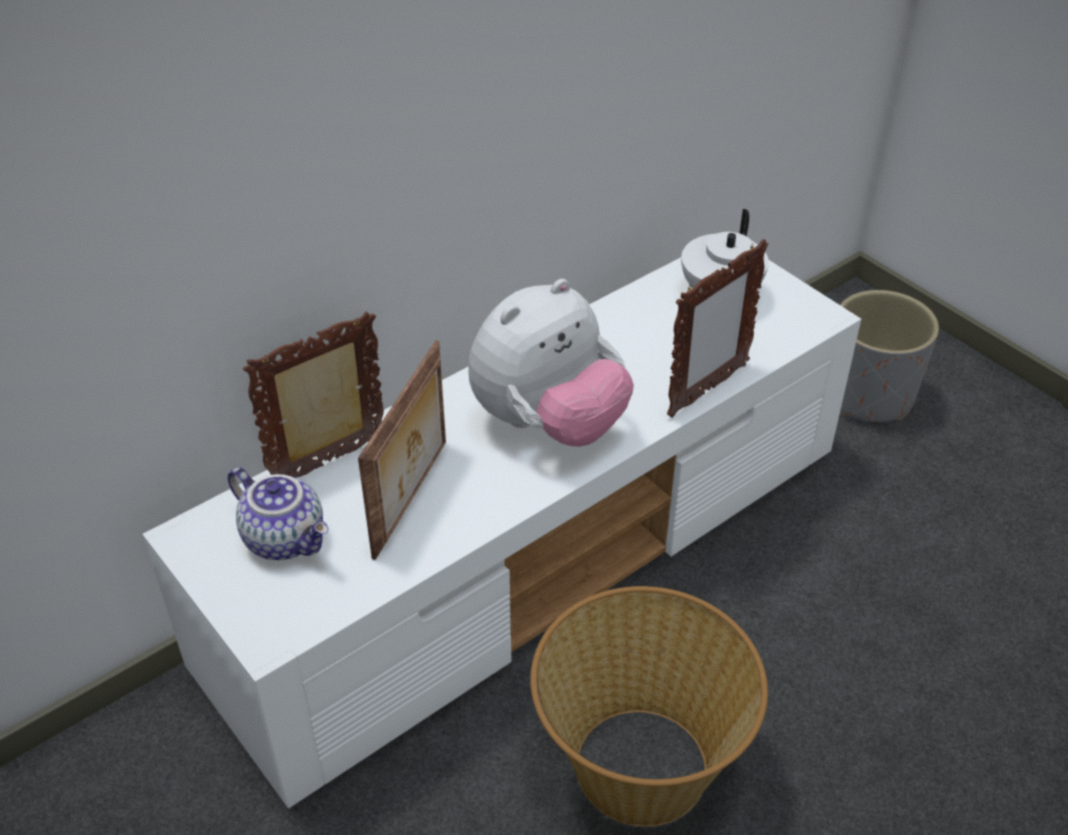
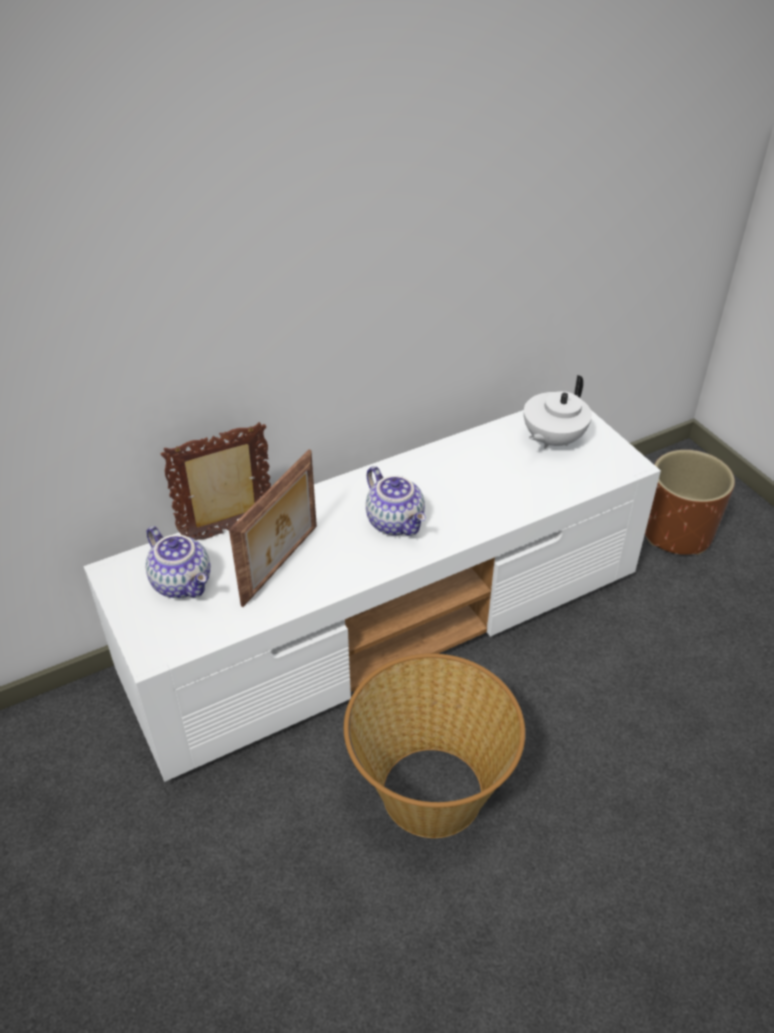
camera: 10 degrees right, 0 degrees up
plush toy [469,279,634,447] -> teapot [366,466,426,536]
picture frame [667,239,768,418] -> none
grey planter [840,290,939,422] -> brown planter [645,450,735,555]

